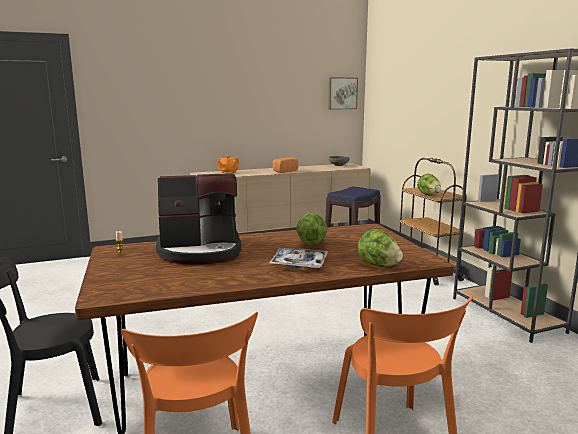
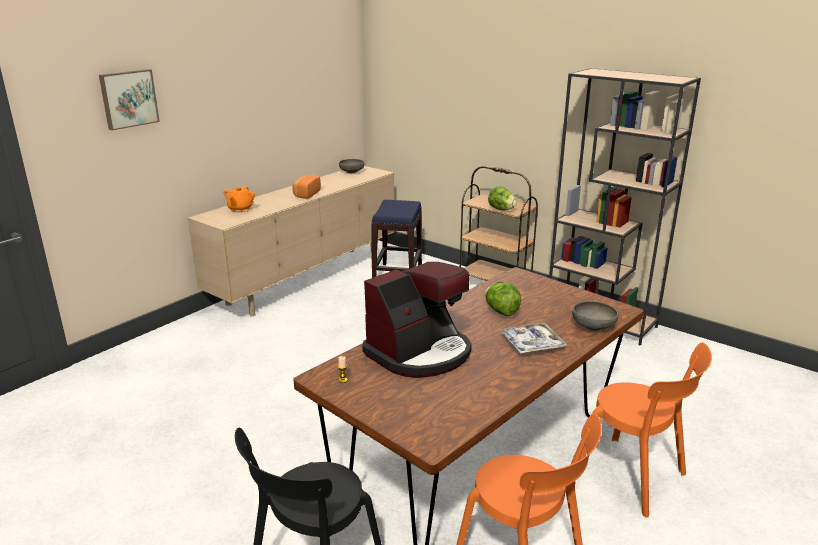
camera: 30 degrees left, 10 degrees up
picture [328,77,358,110] -> picture moved to [99,69,160,130]
lettuce [358,229,403,267] -> grey bowl [572,301,618,331]

